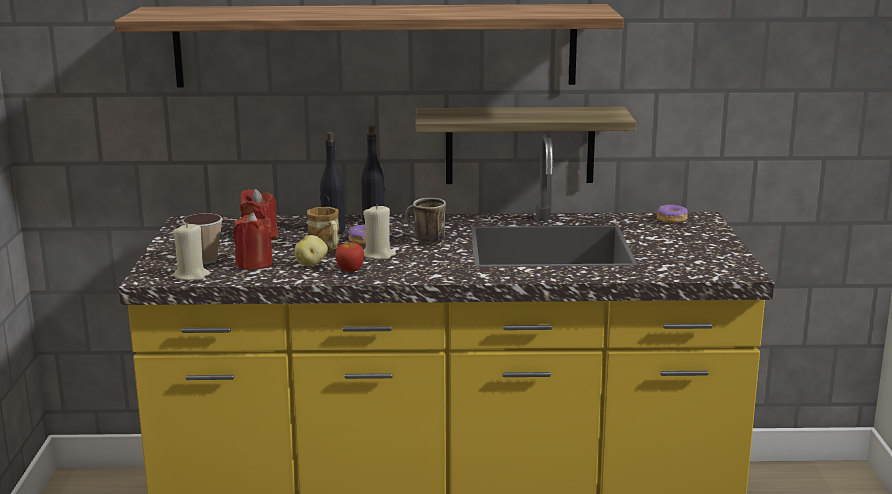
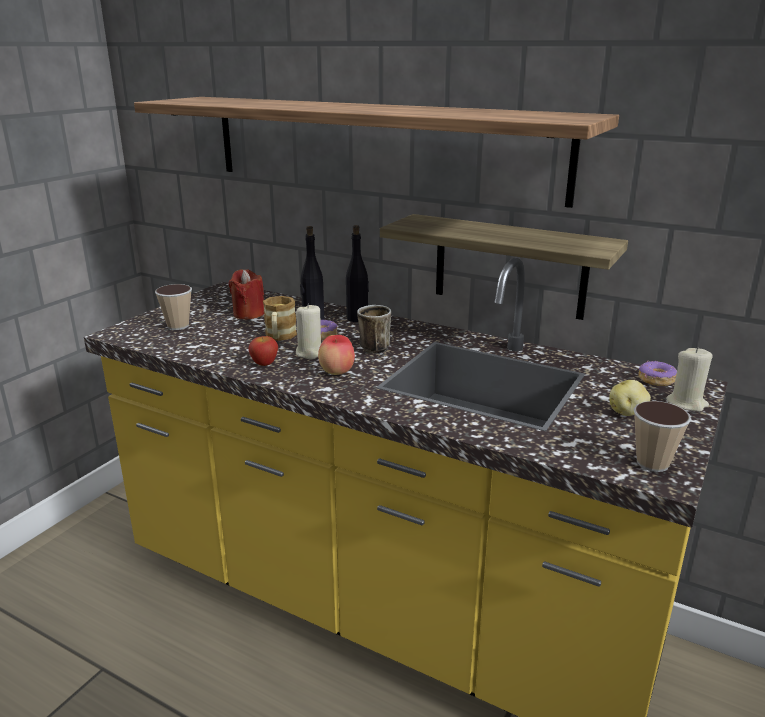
camera: 30 degrees right, 5 degrees up
beige candle [173,223,210,281] -> beige candle moved to [666,347,712,412]
red candle [233,212,272,270] -> none
potato [295,235,328,266] -> potato moved to [609,380,651,416]
none -> apple [318,335,355,375]
none -> cup [634,401,691,472]

